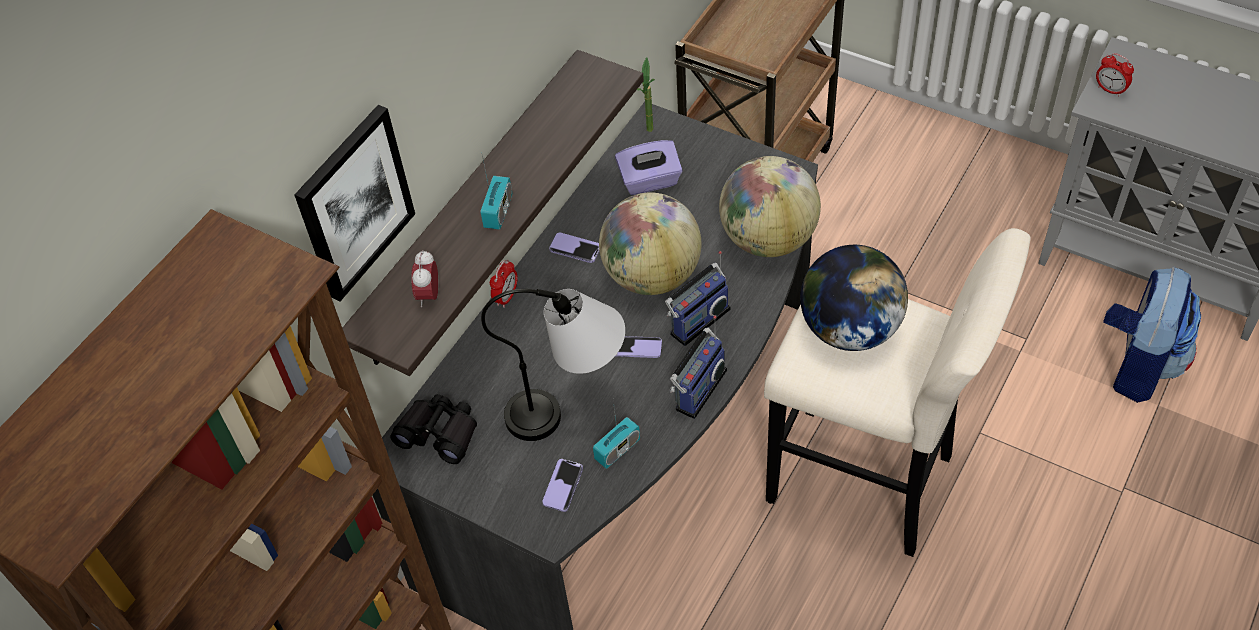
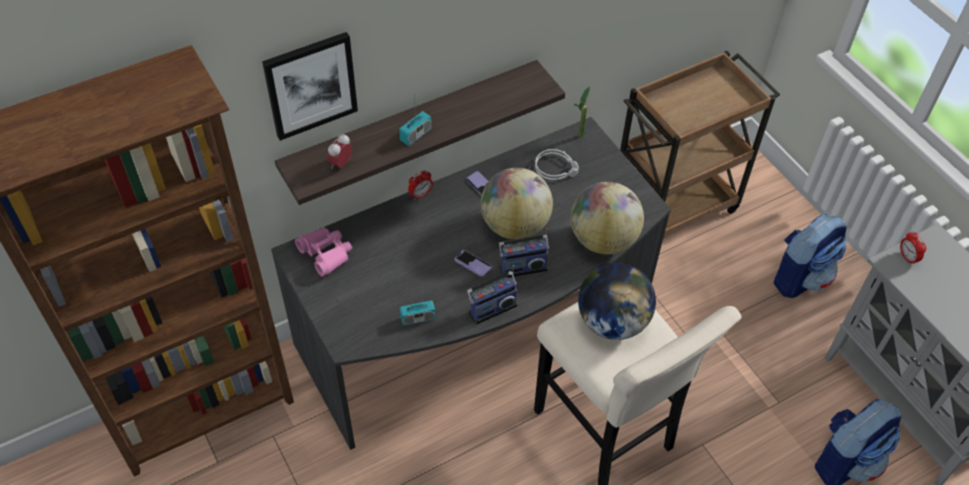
camera: 25 degrees right, 0 degrees up
black binoculars [390,394,477,464] -> pink binoculars [295,227,352,276]
table lamp [481,289,625,441] -> none
phone [542,459,583,512] -> none
purple tissue box [615,140,683,195] -> grey headphones [535,149,579,180]
none -> backpack [774,214,847,298]

